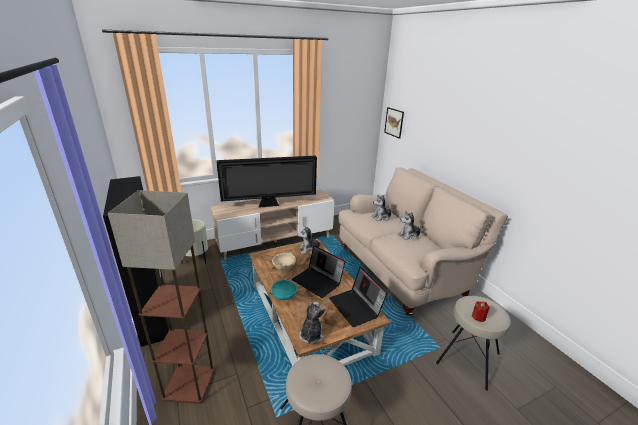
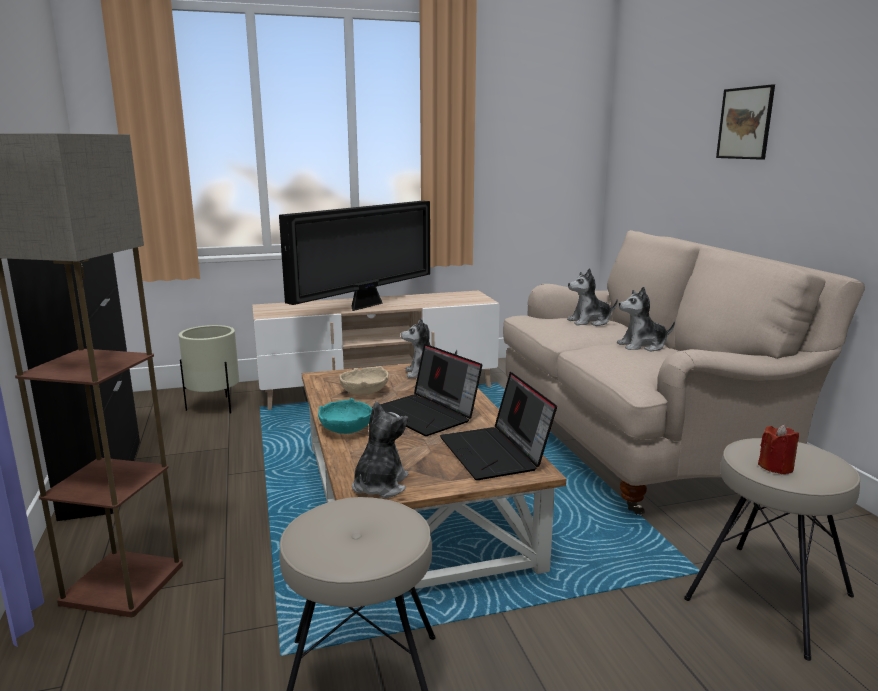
camera: 10 degrees right, 10 degrees down
television [217,156,317,208] -> television turned 45 degrees counterclockwise [279,201,430,311]
picture [384,107,404,139] -> picture moved to [716,84,775,160]

